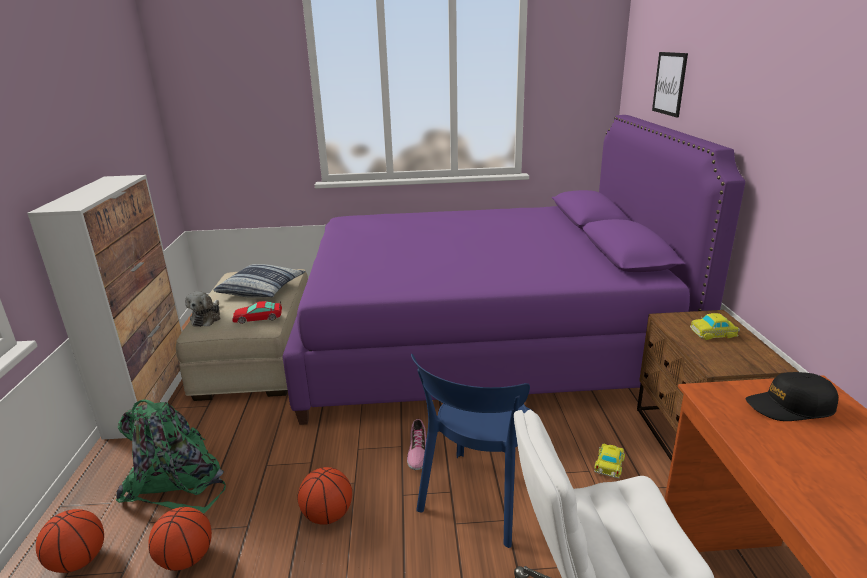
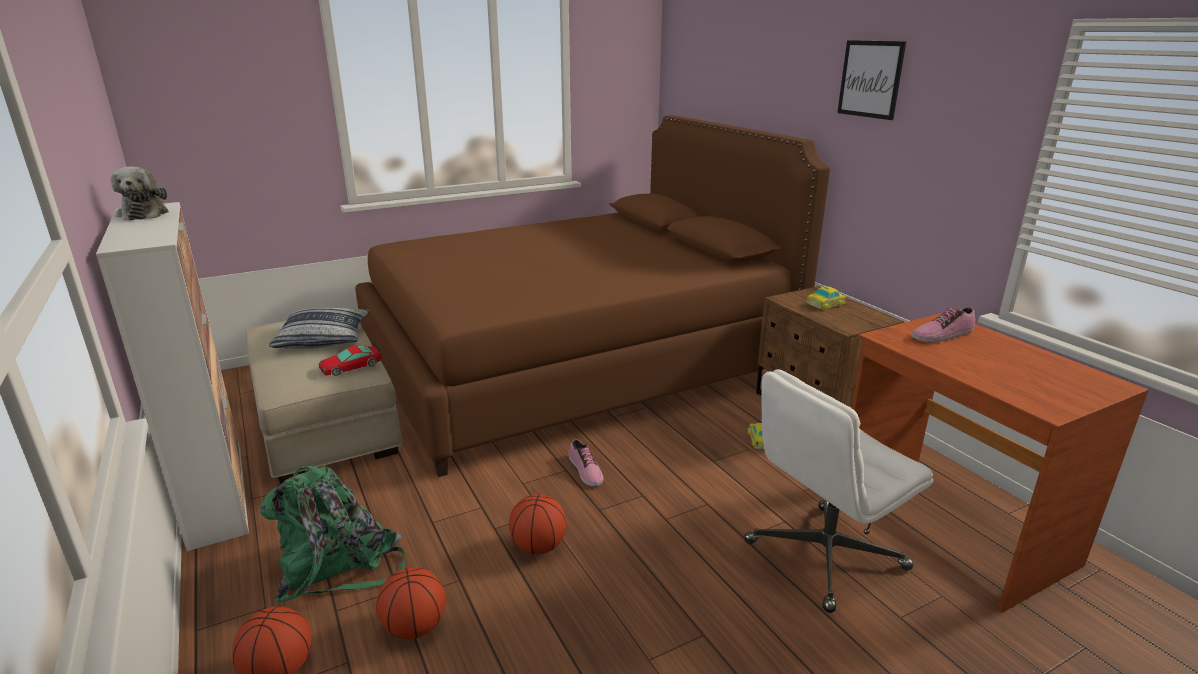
camera: 25 degrees left, 0 degrees up
plush toy [185,291,221,327] -> plush toy moved to [110,167,169,220]
purple bed [283,115,745,425] -> brown bed [355,115,830,477]
blue chair [411,354,531,548] -> none
picture [652,52,688,118] -> picture moved to [837,40,906,120]
black cap [746,372,838,421] -> shoe [911,307,975,343]

